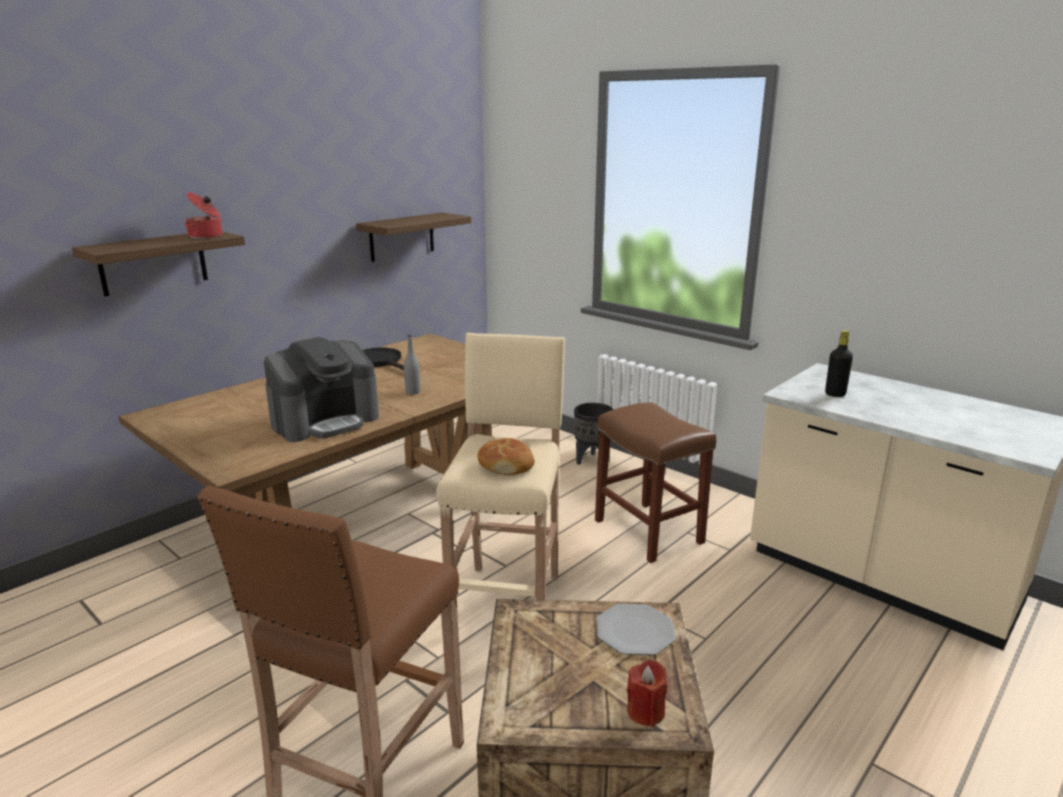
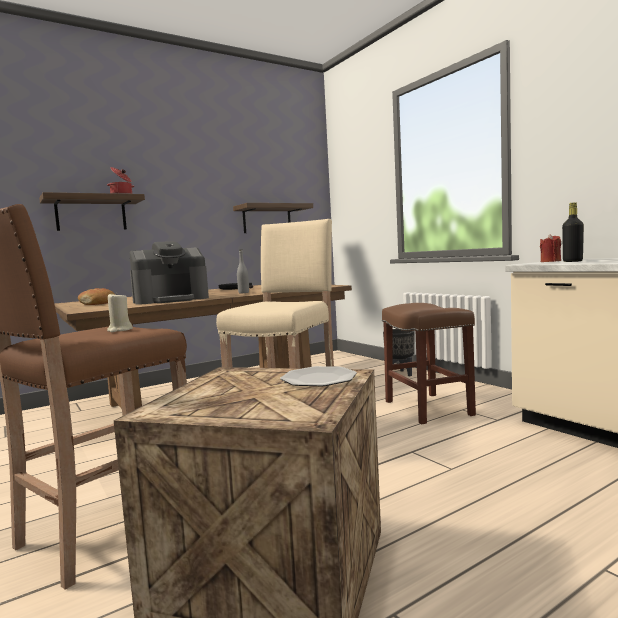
camera: 15 degrees right, 15 degrees down
bread [478,438,535,475] -> bread moved to [78,288,115,305]
red candle [627,660,667,727] -> red candle moved to [540,234,561,262]
none -> beige candle [107,292,133,332]

